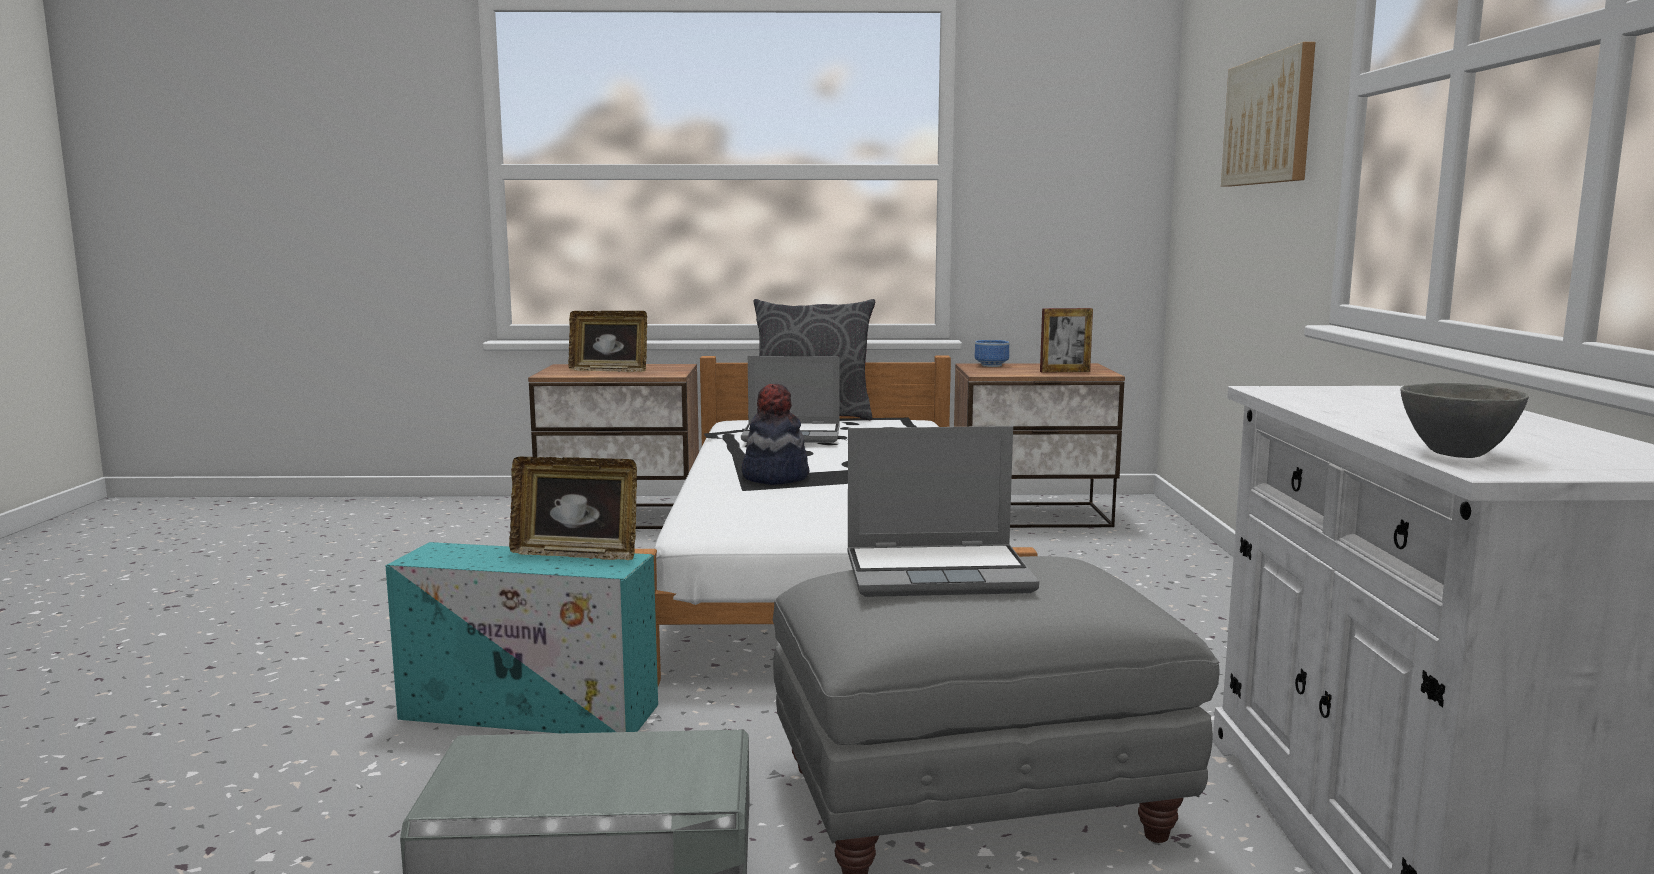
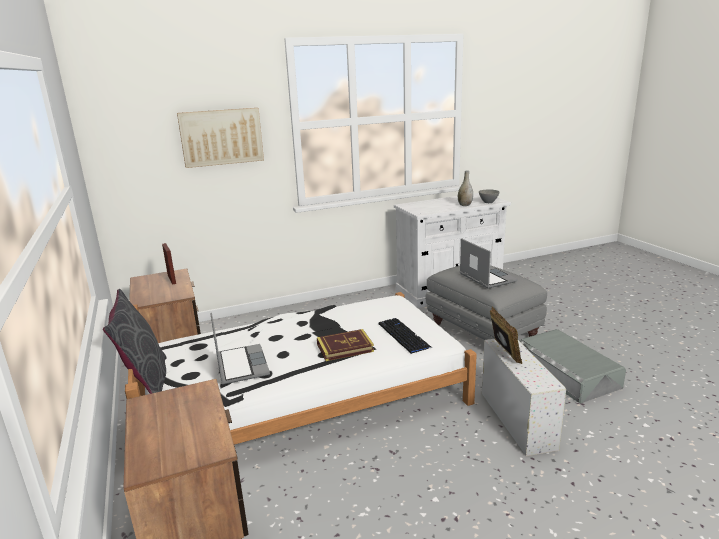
camera: 110 degrees left, 10 degrees up
turquoise storage box [385,542,658,733] -> white storage box [482,339,566,456]
picture frame [568,311,647,372] -> none
hat [741,383,809,485] -> book [317,329,374,361]
bowl [974,340,1009,367] -> none
none -> keyboard [379,318,432,353]
none -> grey vase [458,170,473,206]

